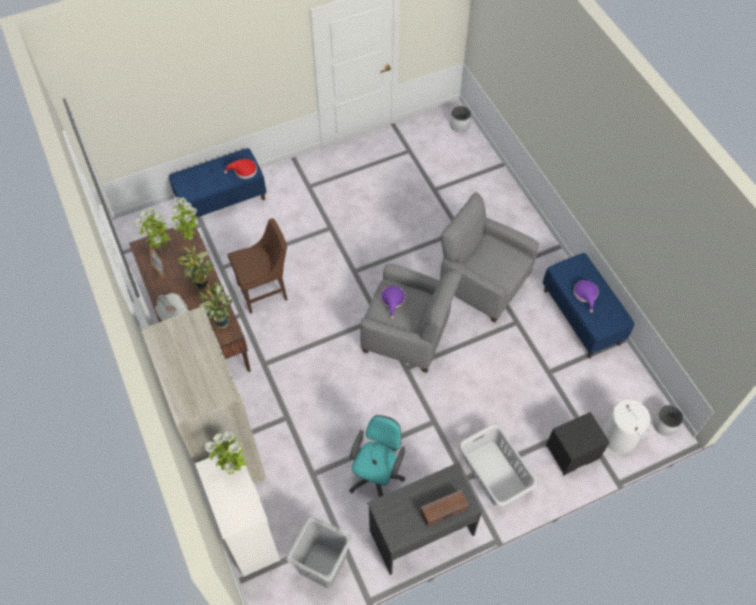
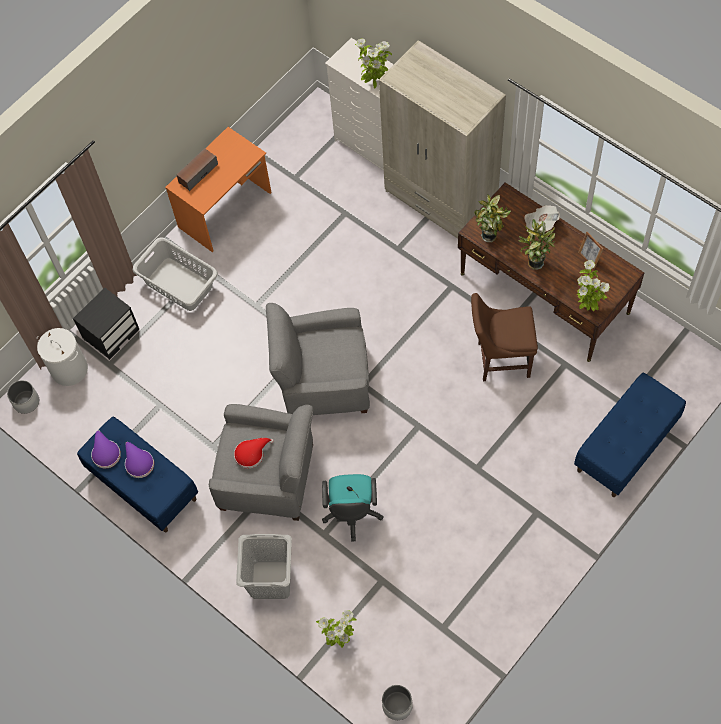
camera: 160 degrees right, 5 degrees up
potted plant [134,208,171,249] -> potted plant moved to [316,610,357,648]
red hat [224,159,257,179] -> red hat moved to [234,438,274,469]
brown chair [228,218,287,314] -> brown chair turned 45 degrees clockwise [471,293,538,381]
grey laundry basket [286,516,352,588] -> grey laundry basket moved to [236,534,292,599]
turquoise office chair [349,415,405,497] -> turquoise office chair moved to [322,474,384,541]
grey desk [367,463,482,575] -> orange desk [165,127,272,252]
purple hat [381,286,405,319] -> purple hat moved to [91,430,121,468]

